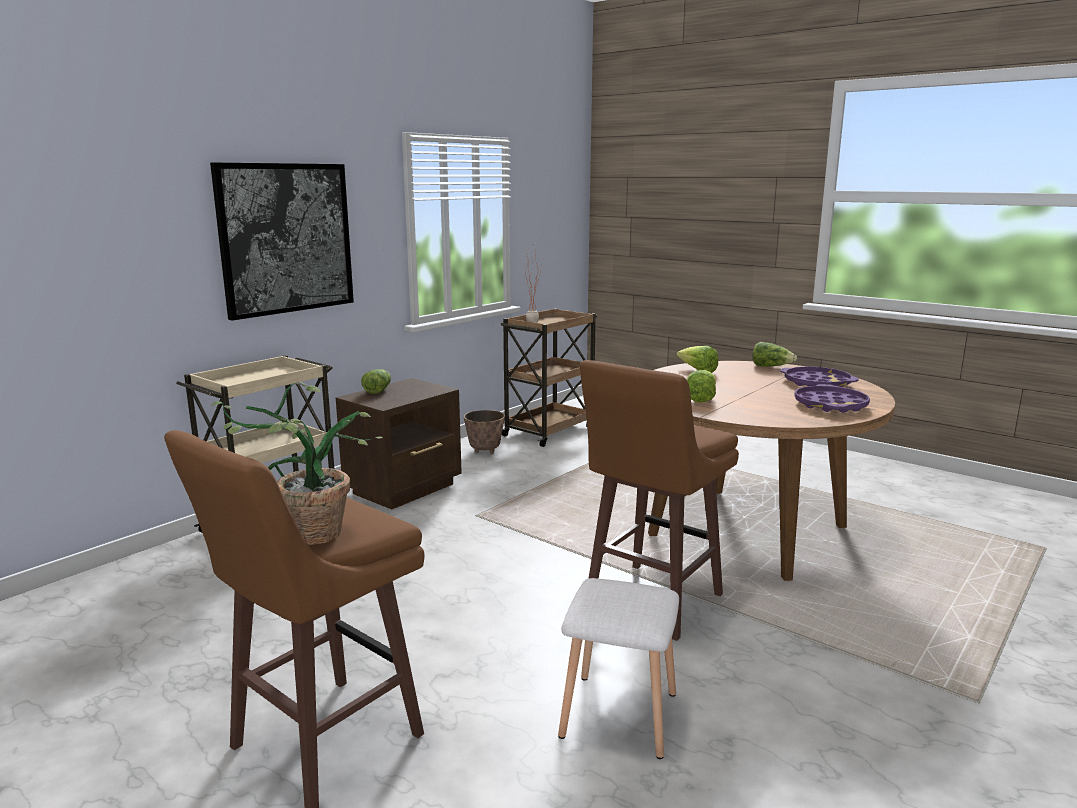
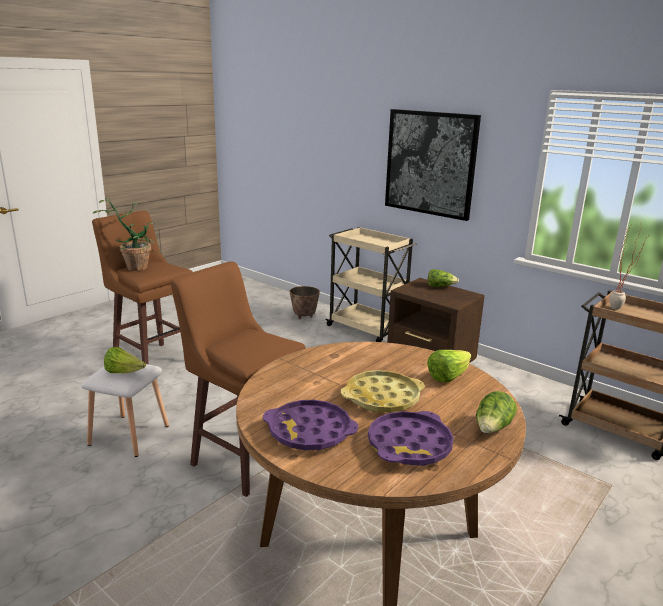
camera: 90 degrees right, 5 degrees up
planter [464,410,505,454] -> planter moved to [289,286,320,319]
lettuce [686,370,716,403] -> lettuce moved to [104,347,146,374]
none -> yellow tray [340,370,425,413]

